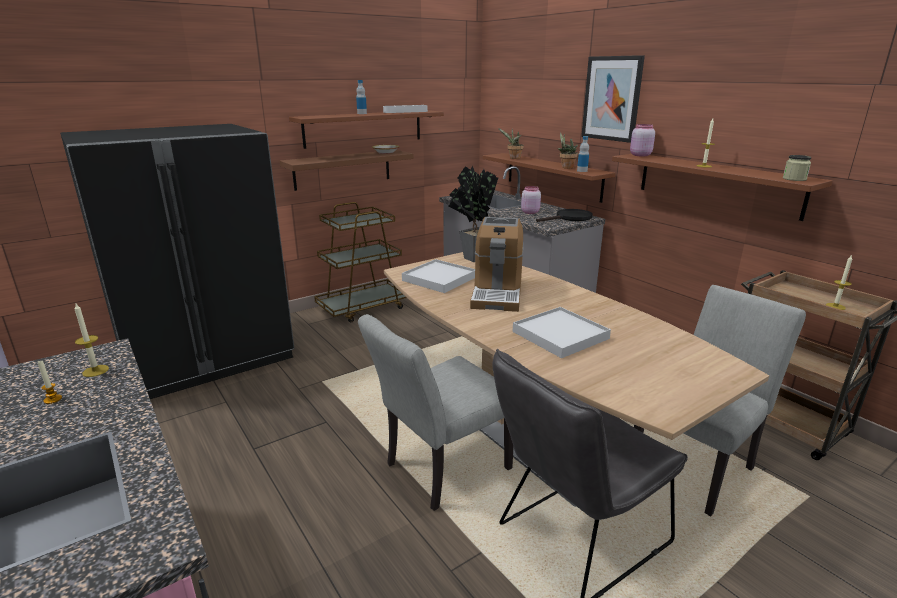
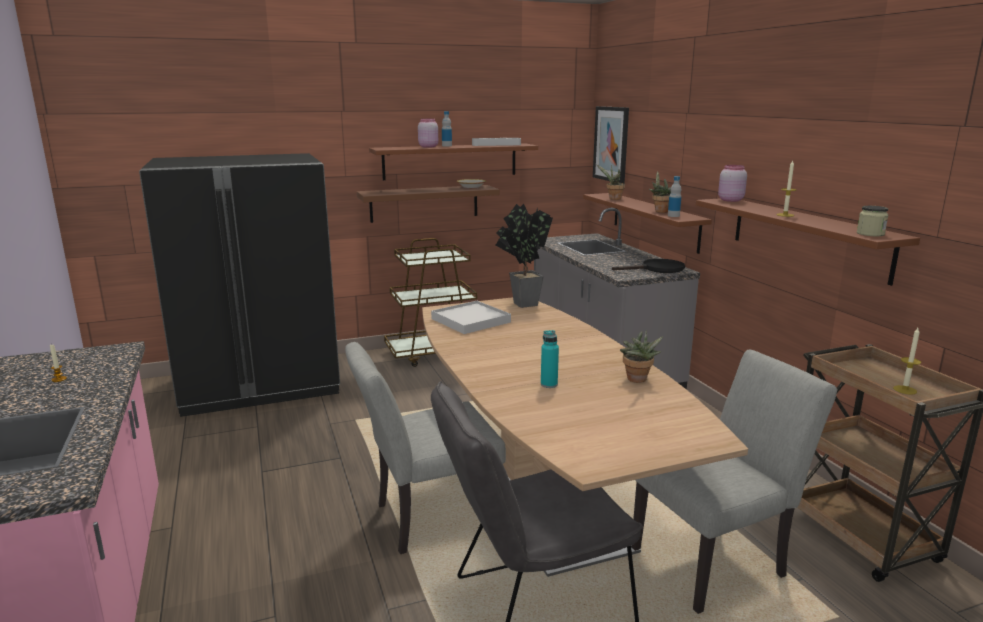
camera: 15 degrees right, 5 degrees down
candle [74,304,109,377] -> none
coffee machine [470,217,524,312] -> none
white tray [513,307,611,358] -> turquoise bottle [541,330,559,388]
pink jar [521,186,541,214] -> pink jar moved to [418,119,438,148]
picture [581,55,645,143] -> picture moved to [593,106,629,184]
none -> potted plant [620,330,663,383]

